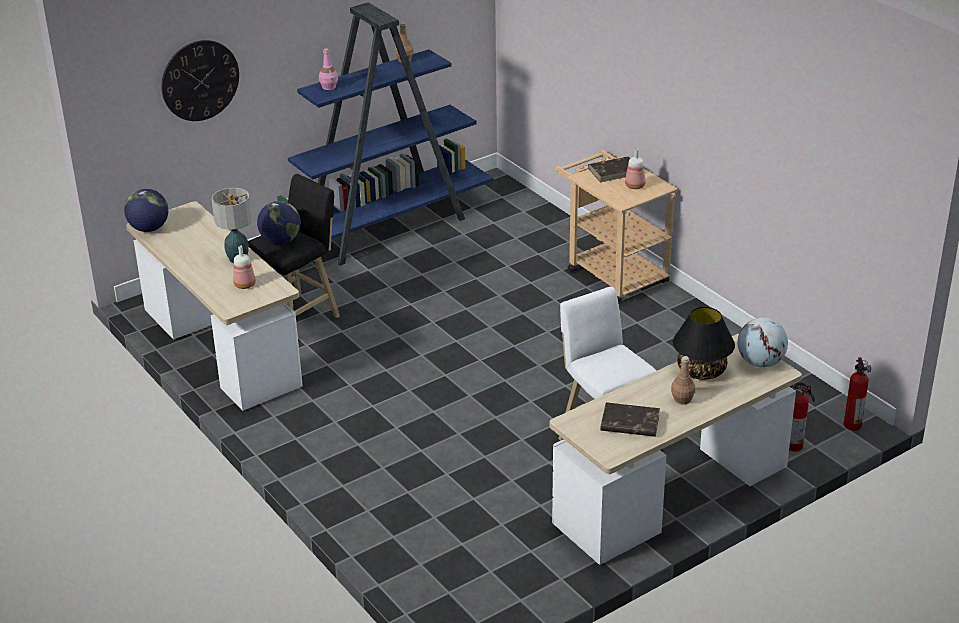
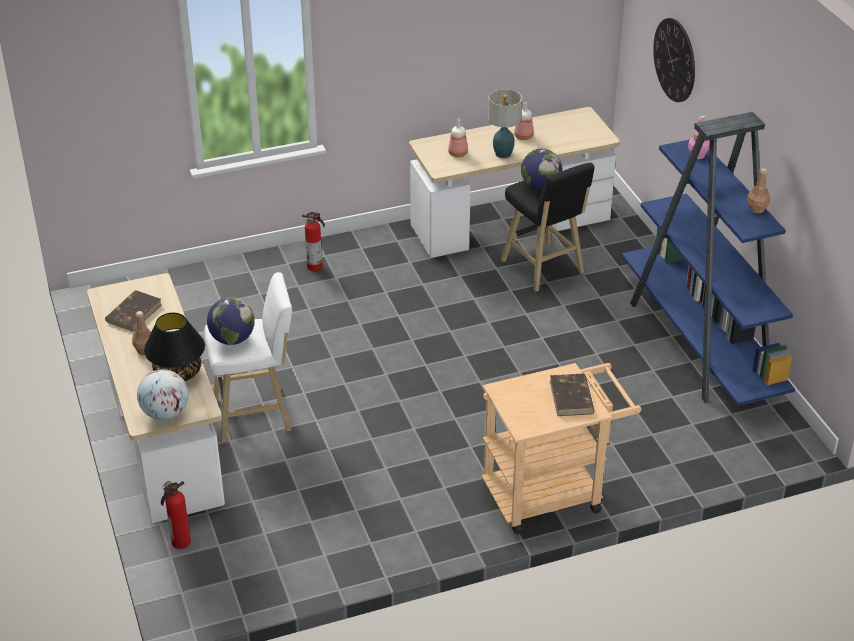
camera: 105 degrees right, 5 degrees up
globe [124,189,168,232] -> globe moved to [207,297,255,345]
bottle [625,148,645,189] -> bottle moved to [514,102,533,140]
fire extinguisher [844,357,871,431] -> fire extinguisher moved to [302,212,325,271]

